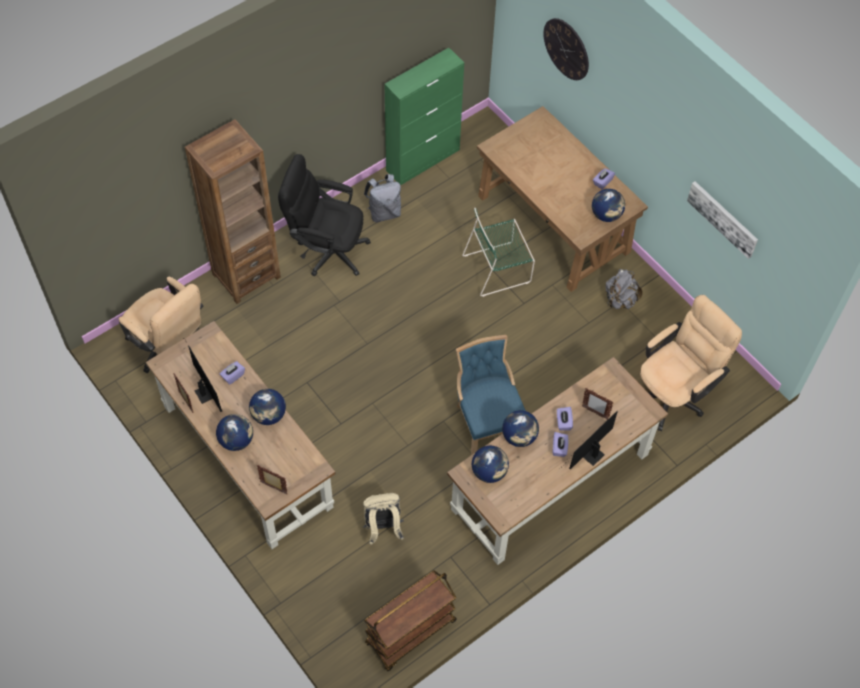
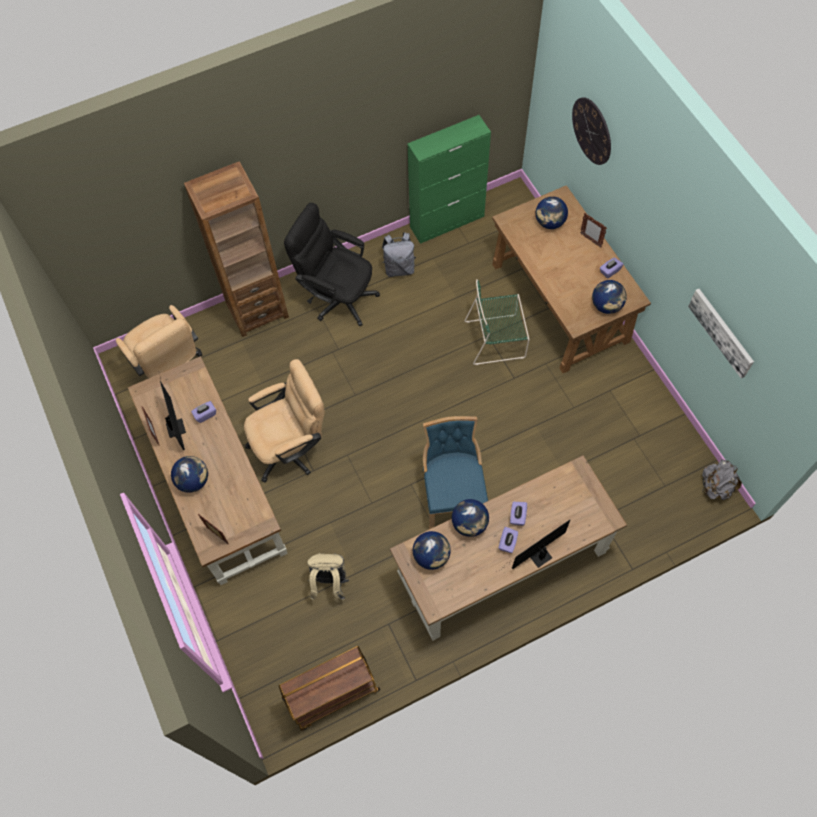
camera: 15 degrees right, 5 degrees up
globe [249,389,286,425] -> globe moved to [536,196,568,229]
picture frame [582,388,613,420] -> picture frame moved to [580,213,607,248]
grey backpack [606,269,643,309] -> grey backpack moved to [702,459,742,500]
beige office chair [640,295,742,431] -> beige office chair moved to [244,359,325,483]

